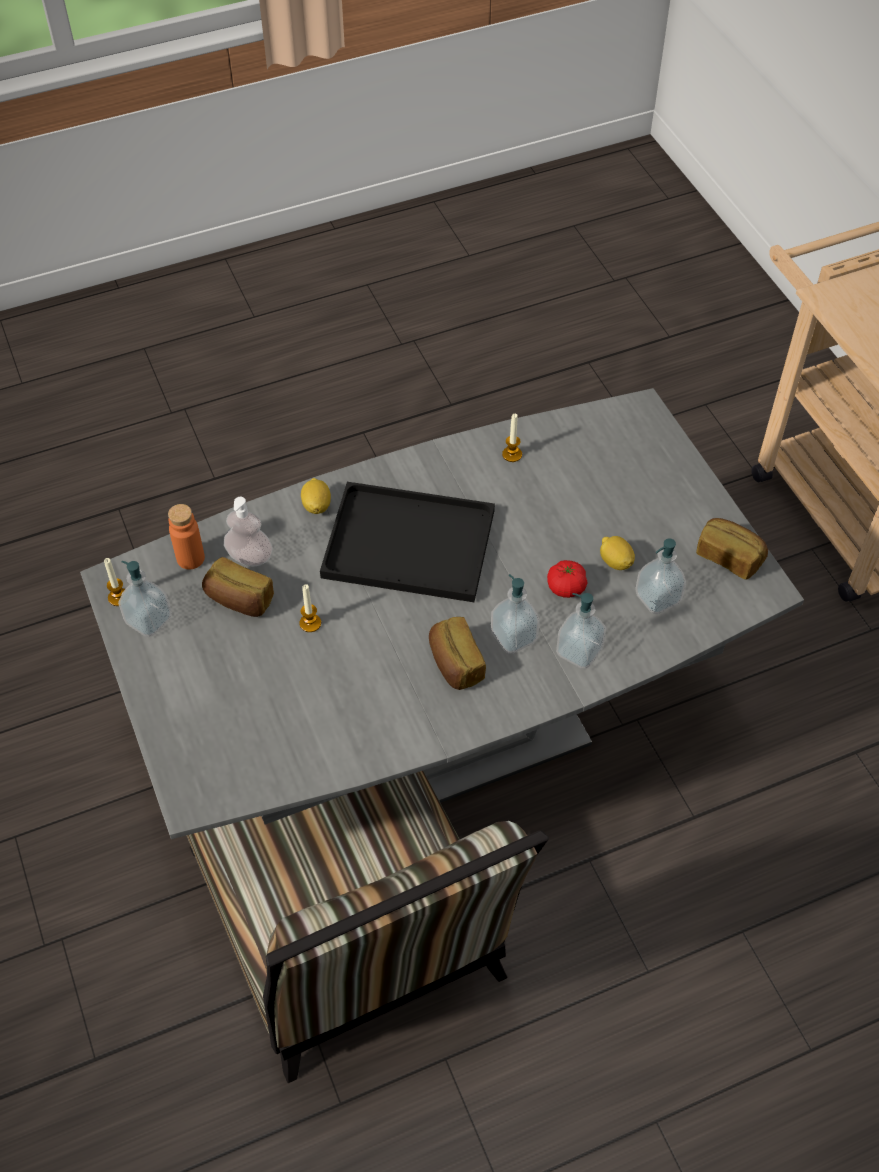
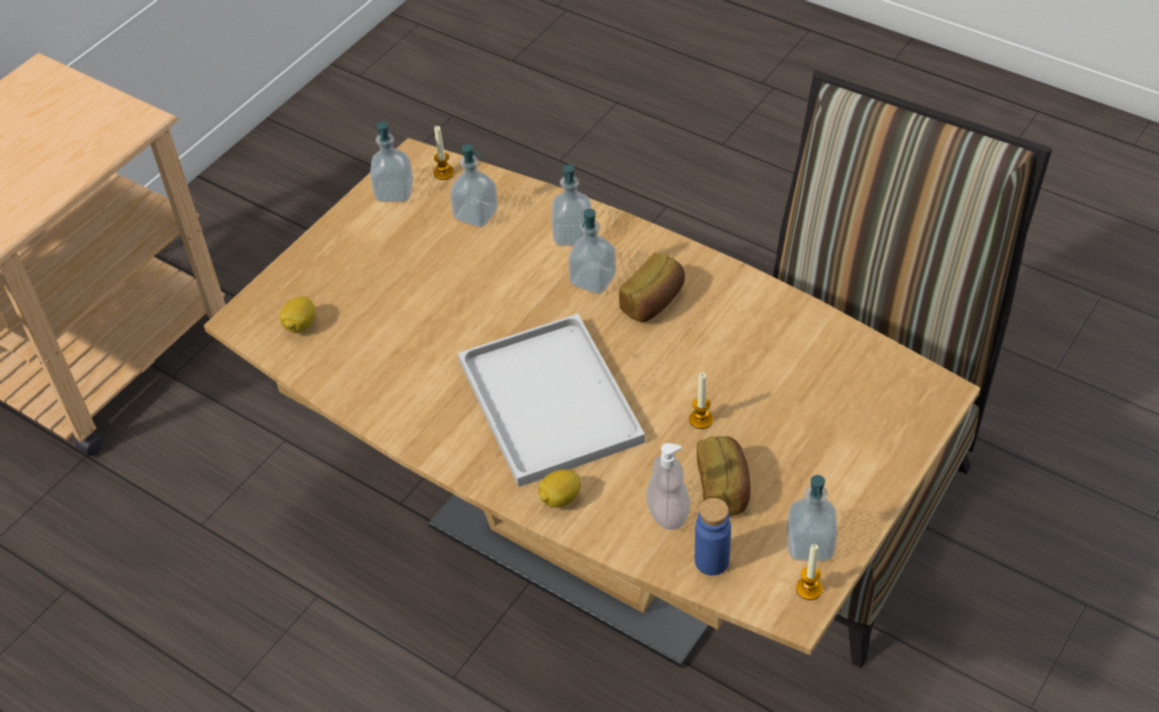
camera: 120 degrees left, 5 degrees down
grey dining table [80,388,804,839] -> brown dining table [204,138,981,668]
orange bottle [168,504,205,569] -> blue bottle [695,498,731,576]
black tray [320,482,495,602] -> white tray [458,314,645,487]
candle [502,414,522,462] -> candle moved to [433,126,454,180]
tomato [547,560,587,598] -> none
lemon [600,536,635,570] -> lemon moved to [280,297,315,333]
bread [696,518,768,580] -> soap dispenser [370,122,413,202]

